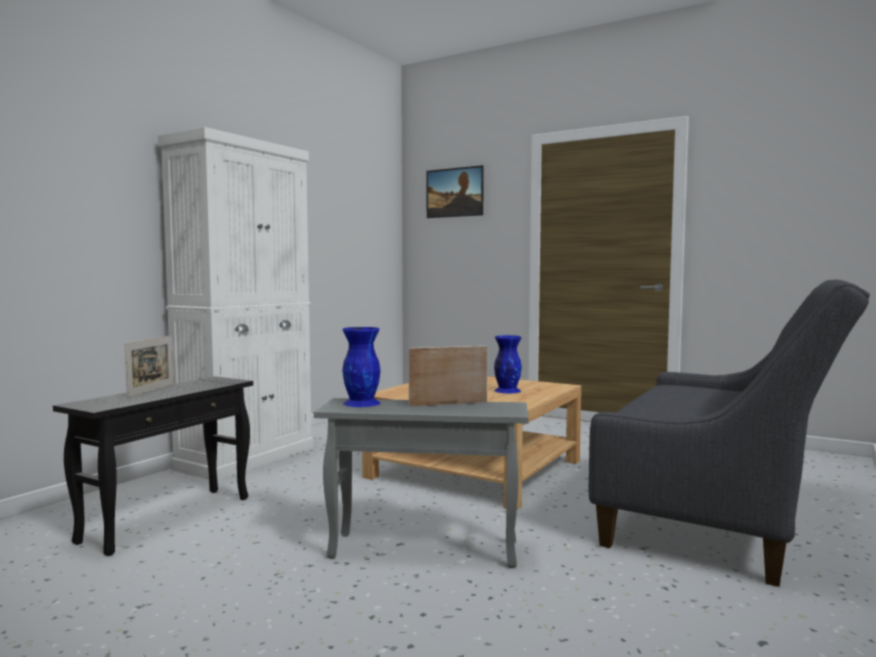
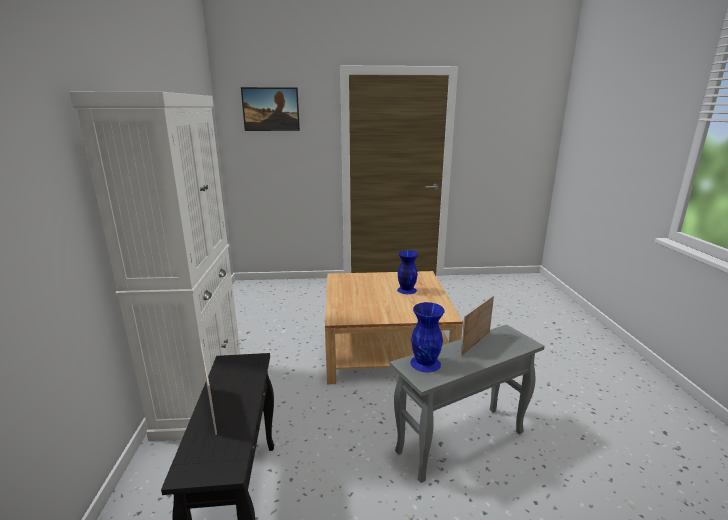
camera: 35 degrees left, 15 degrees up
grey sofa [588,280,870,587] -> none

